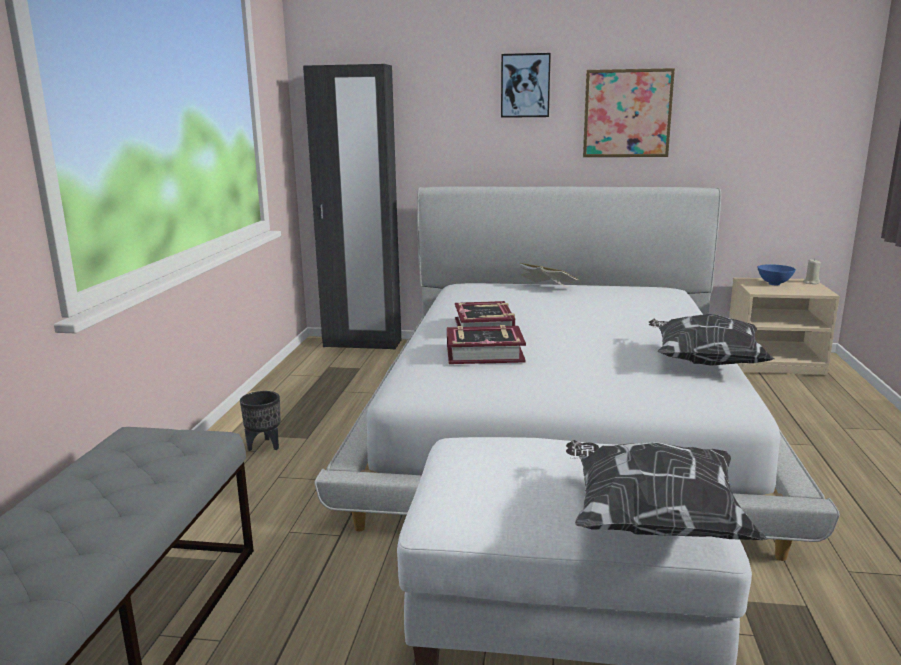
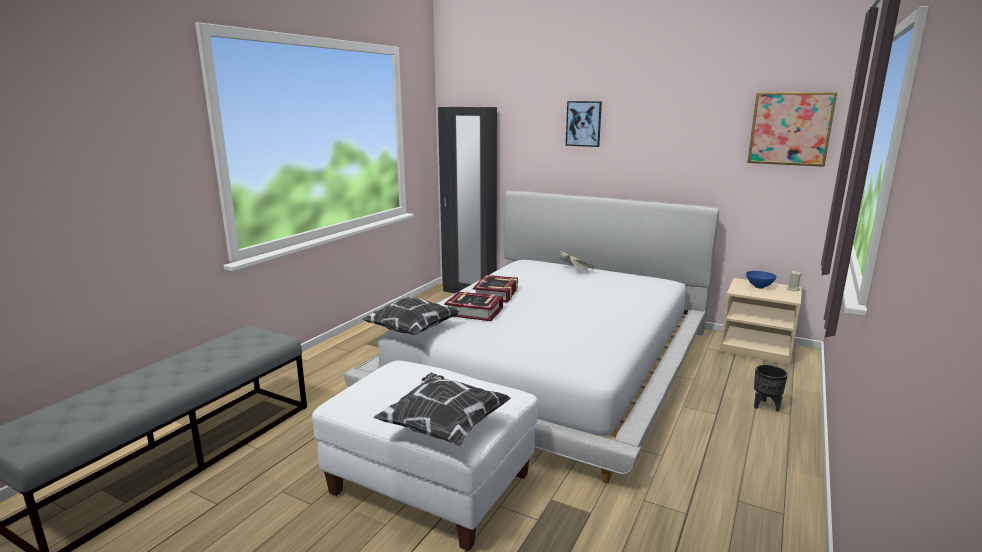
camera: 20 degrees right, 0 degrees up
black planter [240,391,281,451] -> black planter moved to [754,365,788,412]
picture [583,68,675,157] -> picture moved to [747,92,837,167]
pillow [649,314,774,366] -> pillow moved to [362,297,459,335]

